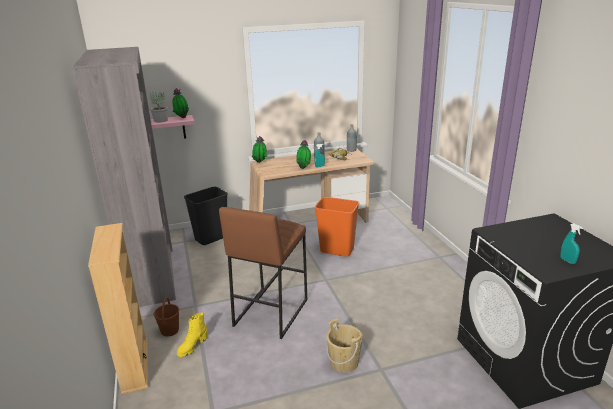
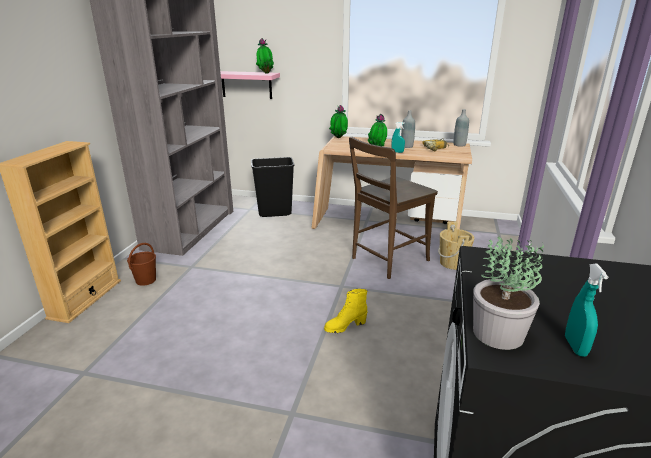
camera: 30 degrees right, 0 degrees up
potted plant [150,92,168,123] -> potted plant moved to [473,236,544,350]
yellow boot [177,312,207,357] -> yellow boot moved to [324,289,367,333]
brown stool [219,207,307,339] -> none
orange trash can [315,197,359,257] -> brown chair [349,137,438,279]
beige bucket [326,318,363,373] -> beige bucket moved to [438,222,474,270]

